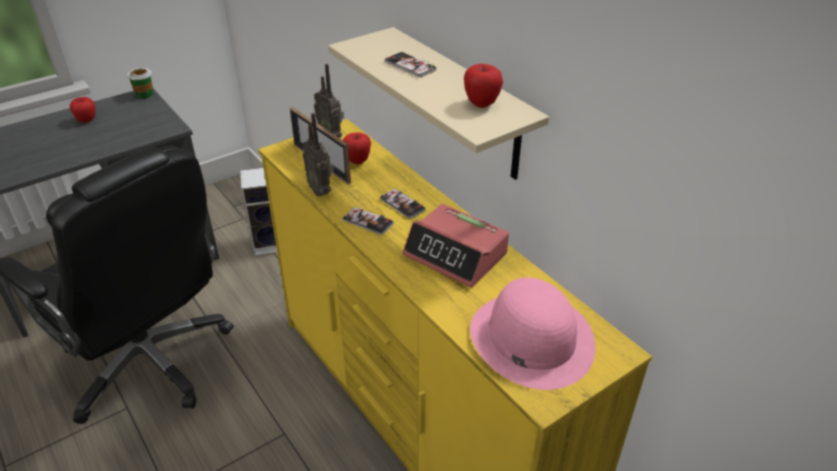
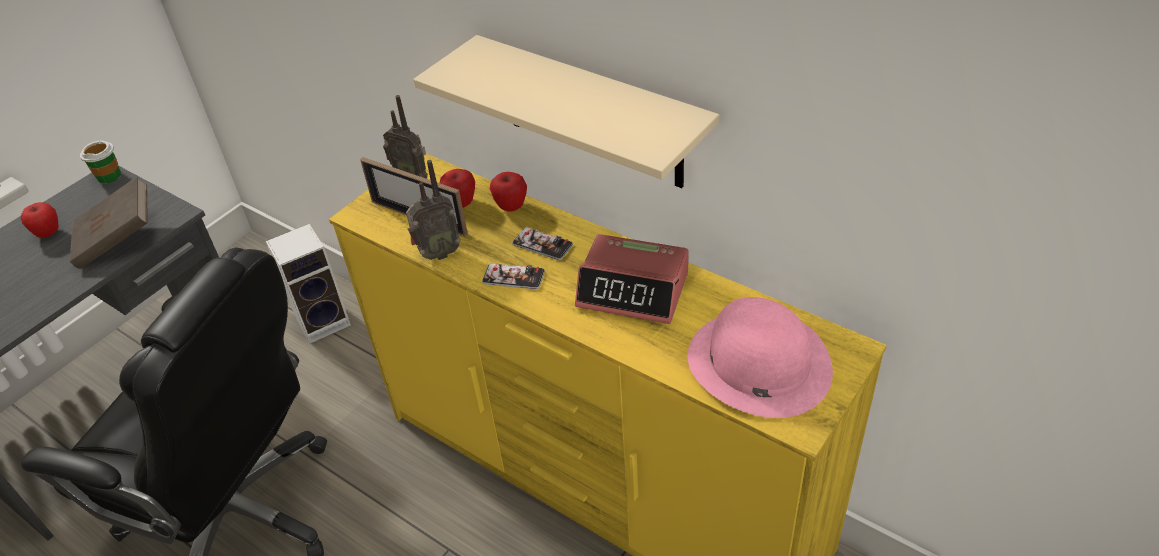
camera: 15 degrees left, 5 degrees up
radio [302,113,334,197] -> radio turned 60 degrees counterclockwise [406,160,461,260]
phone [384,52,437,77] -> none
apple [464,64,503,108] -> apple moved to [490,172,527,212]
none -> brown book [70,177,148,269]

